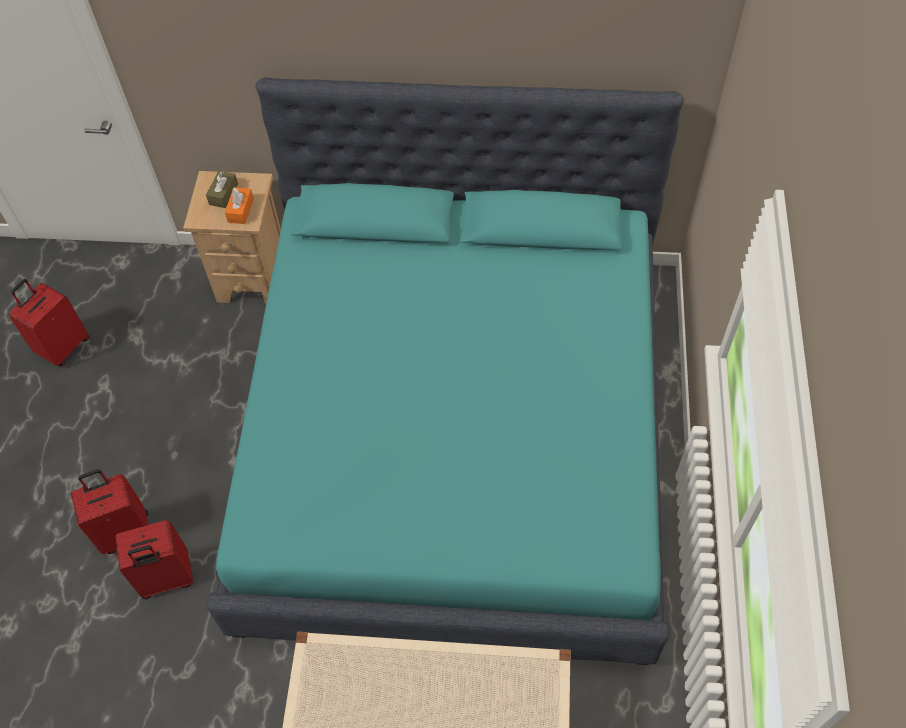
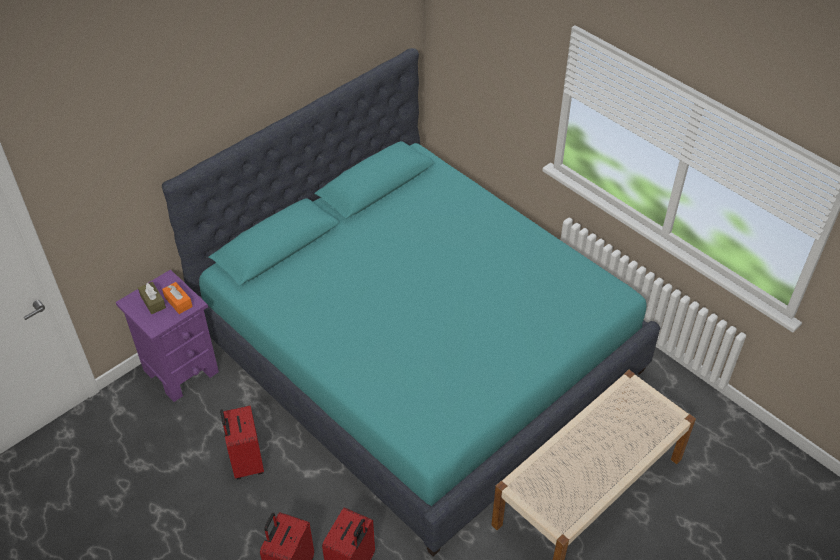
camera: 50 degrees left, 10 degrees down
red suitcase [9,279,89,366] -> red suitcase moved to [220,406,264,479]
beige nightstand [183,171,281,304] -> purple nightstand [116,269,219,402]

